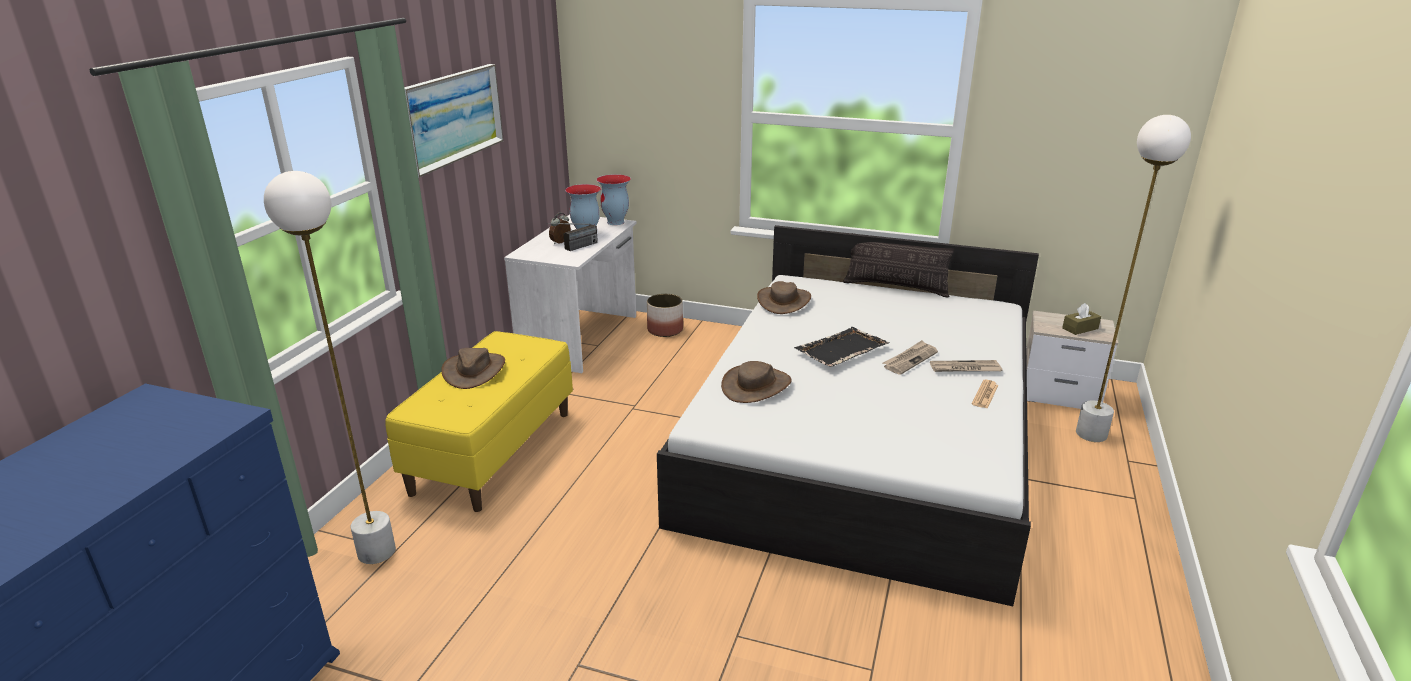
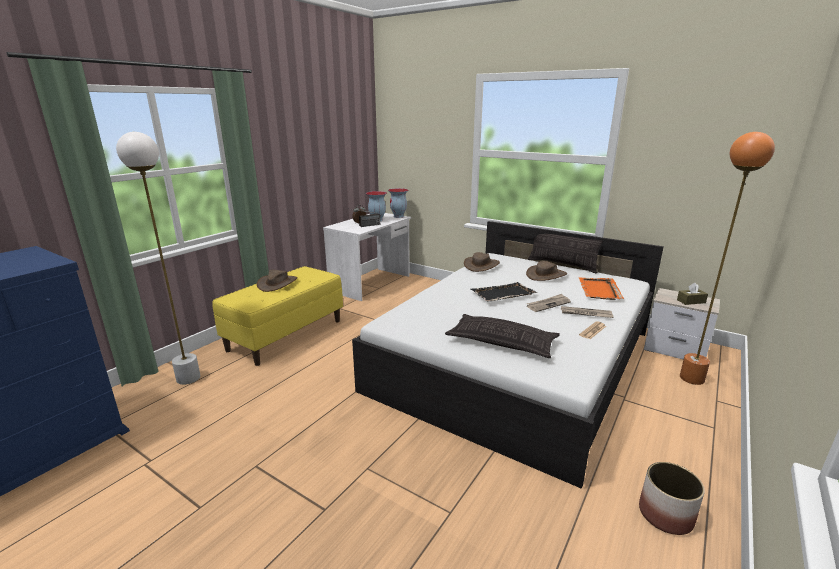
camera: 15 degrees right, 5 degrees down
picture [404,64,503,178] -> none
planter [647,294,683,337] -> planter moved to [639,462,705,535]
brown hat [721,361,792,403] -> brown hat moved to [526,261,567,281]
white floor lamp [1076,115,1191,442] -> orange floor lamp [680,132,775,385]
none -> pillow [445,314,560,358]
none -> orange tray [578,277,624,300]

